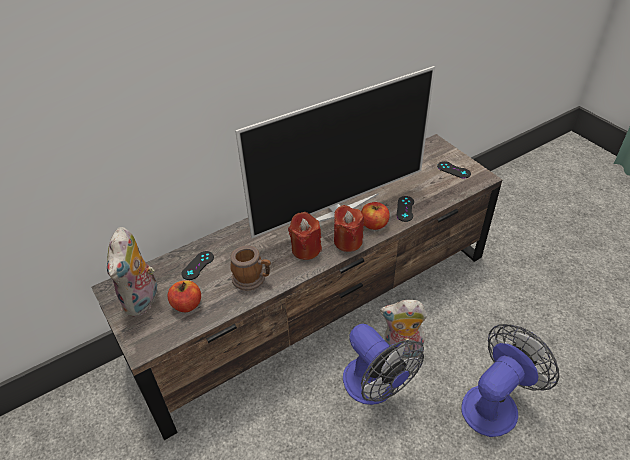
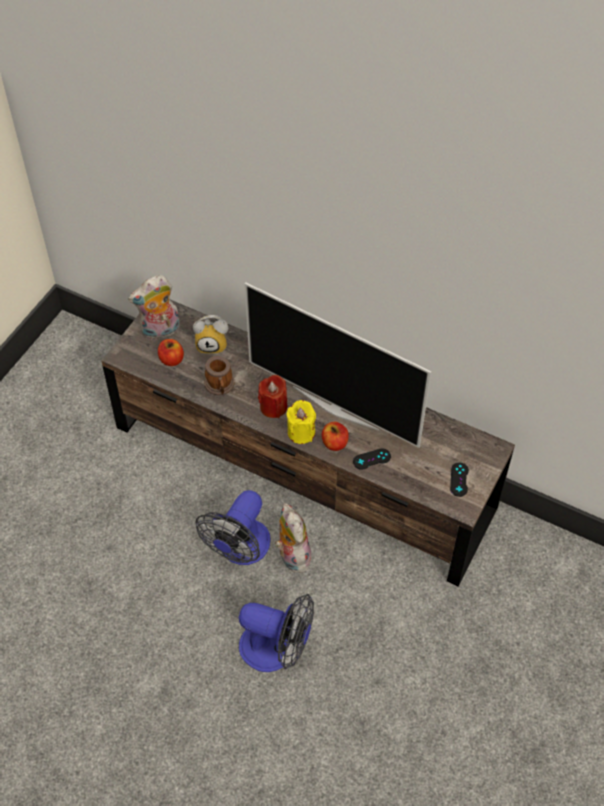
camera: 60 degrees right, 10 degrees up
black game controller [181,251,214,280] -> alarm clock [193,315,228,354]
red candle [334,205,364,252] -> yellow candle [286,400,316,444]

